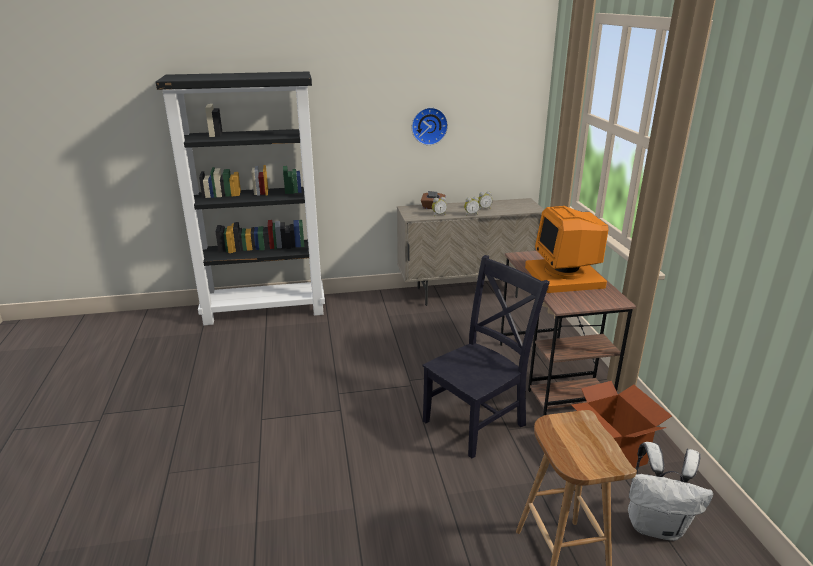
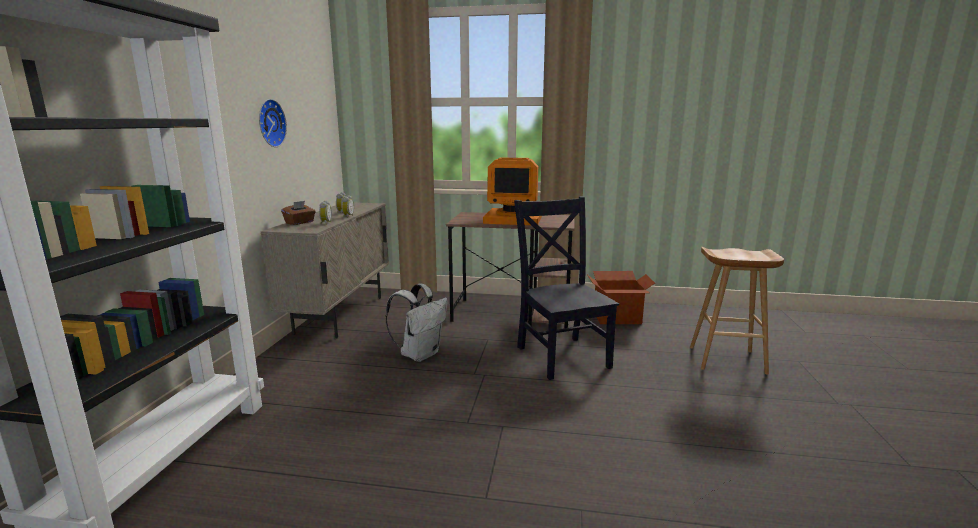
camera: 70 degrees left, 10 degrees down
white backpack [628,442,713,541] -> white backpack moved to [385,284,447,362]

